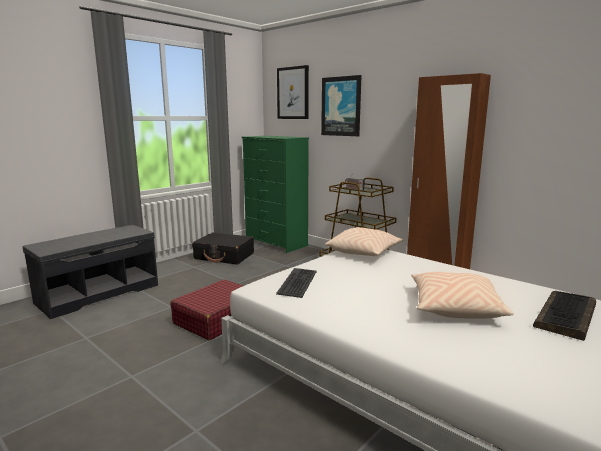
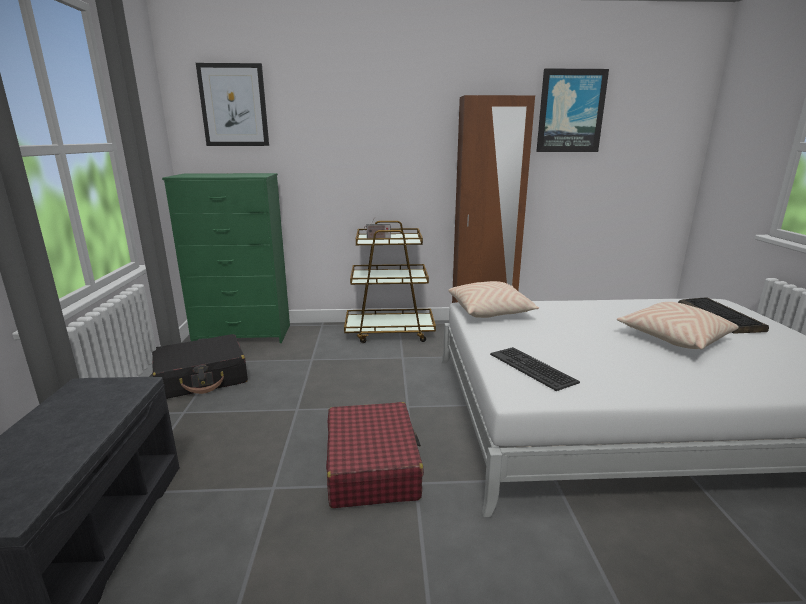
camera: 45 degrees left, 5 degrees up
picture [321,75,362,136] -> picture moved to [536,68,609,152]

